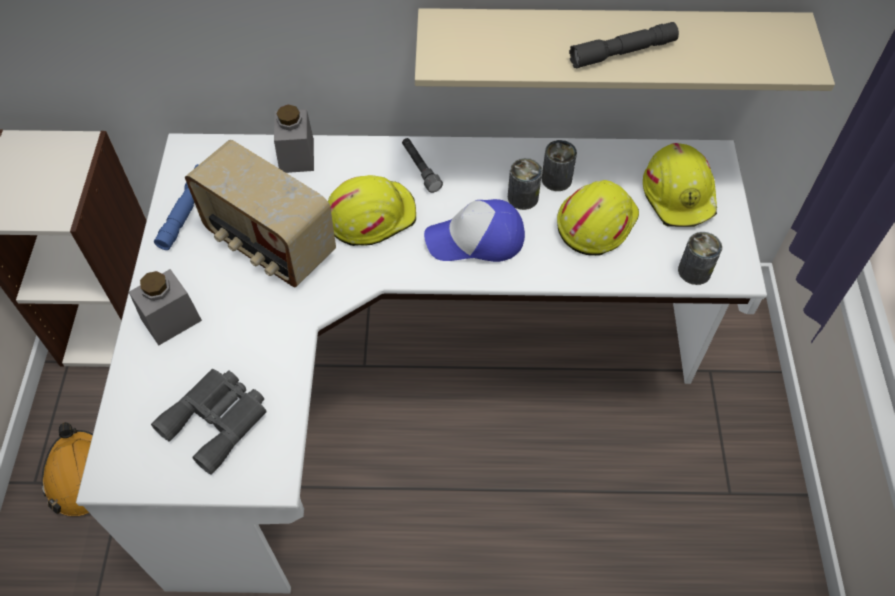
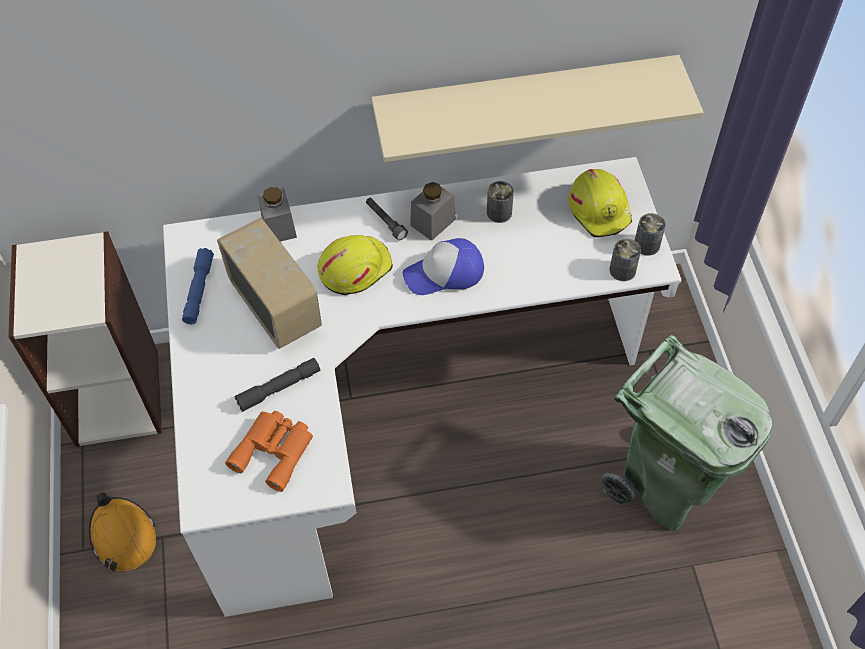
camera: 10 degrees left, 0 degrees up
grey jar [129,269,202,346] -> grey jar moved to [410,182,456,241]
grey binoculars [151,369,267,475] -> orange binoculars [225,411,313,492]
radio [185,140,336,287] -> radio turned 150 degrees counterclockwise [217,218,322,349]
can [508,158,542,210] -> can moved to [635,213,666,256]
yellow hard hat [557,180,639,256] -> none
grey flashlight [569,22,679,69] -> grey flashlight moved to [234,358,320,412]
none -> green trash can [601,335,772,531]

